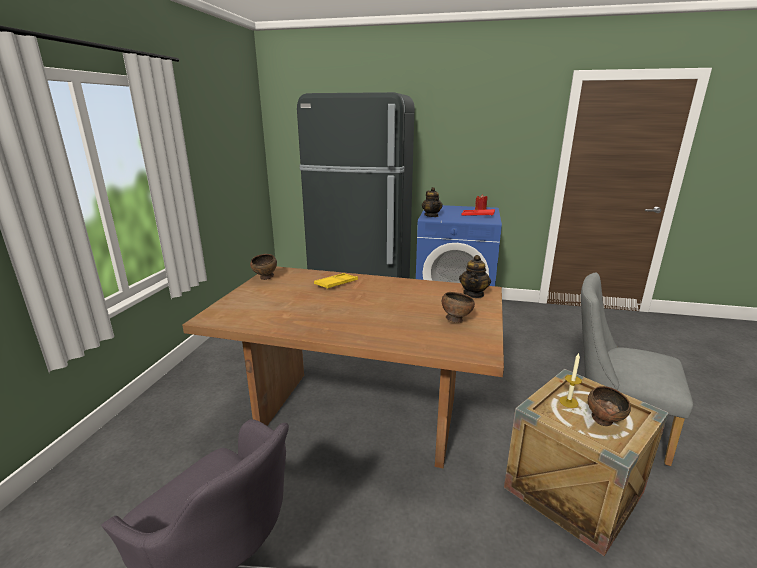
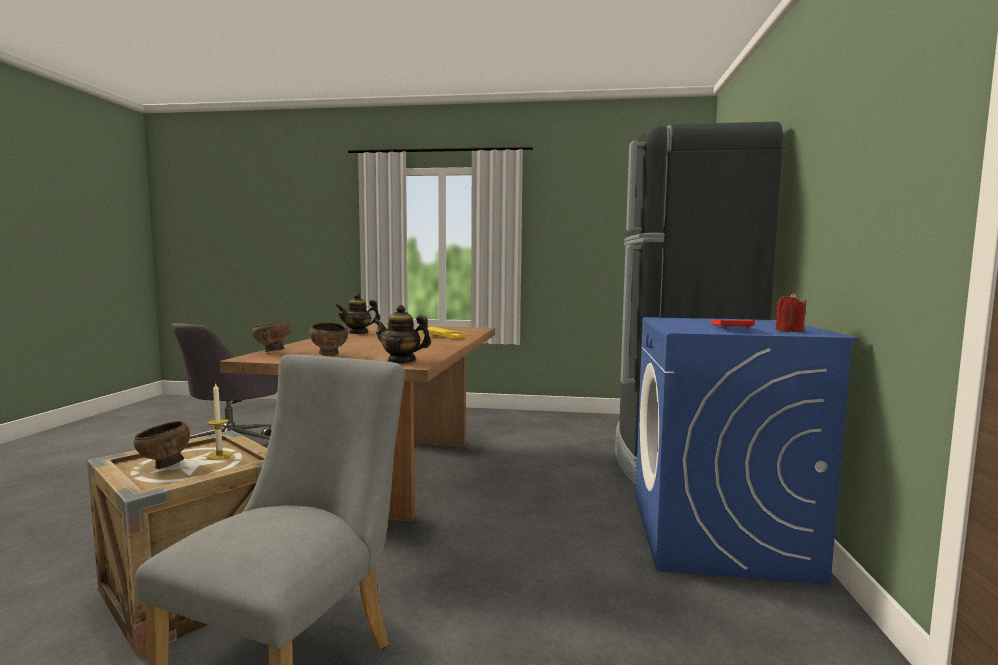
camera: 85 degrees right, 15 degrees down
brown bowl [250,254,277,280] -> brown bowl moved to [252,321,291,352]
teapot [422,187,443,217] -> teapot moved to [336,293,380,334]

